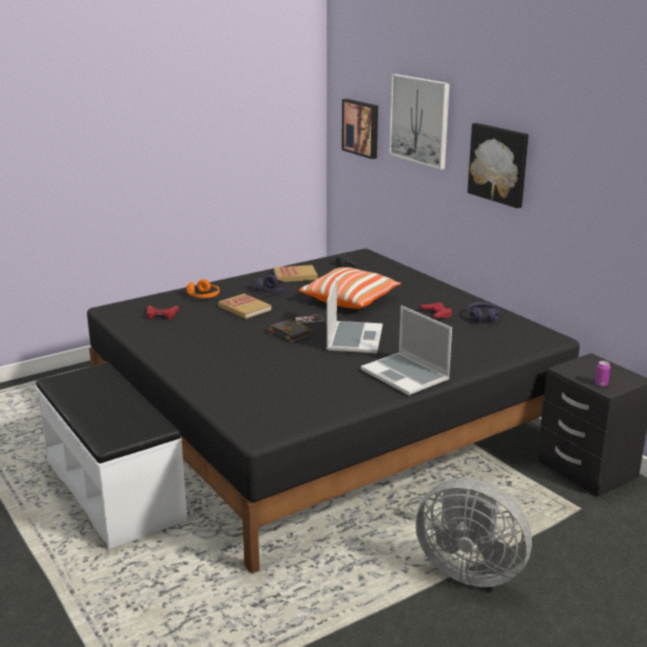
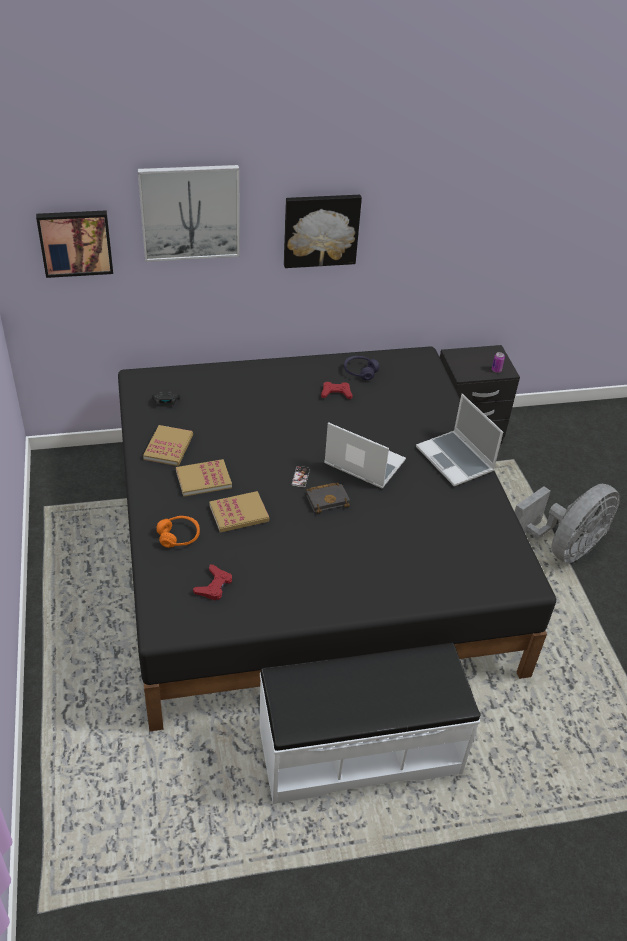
camera: 70 degrees left, 20 degrees up
purple headphones [255,274,288,293] -> book [176,459,232,497]
pillow [299,267,401,309] -> none
laptop [361,305,452,395] -> laptop turned 75 degrees clockwise [416,394,503,486]

